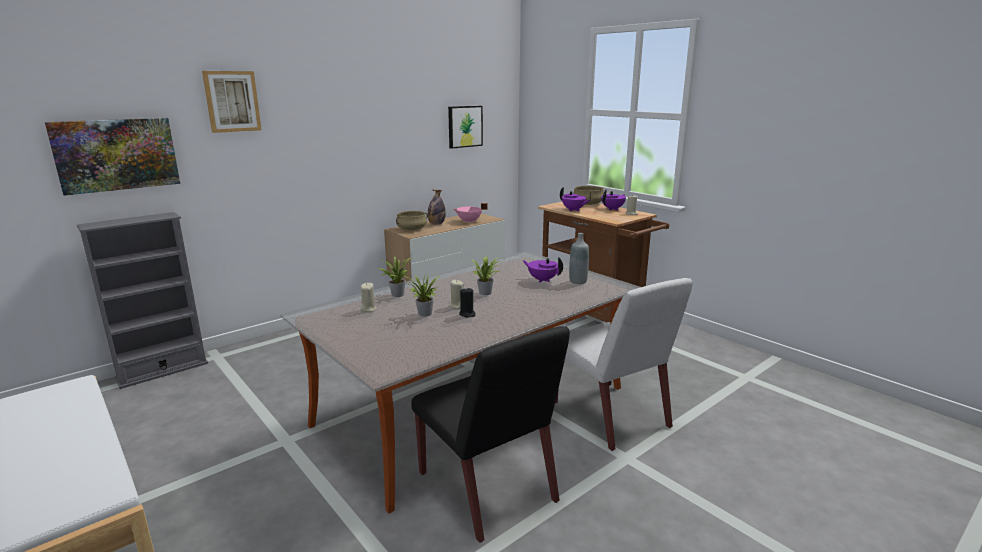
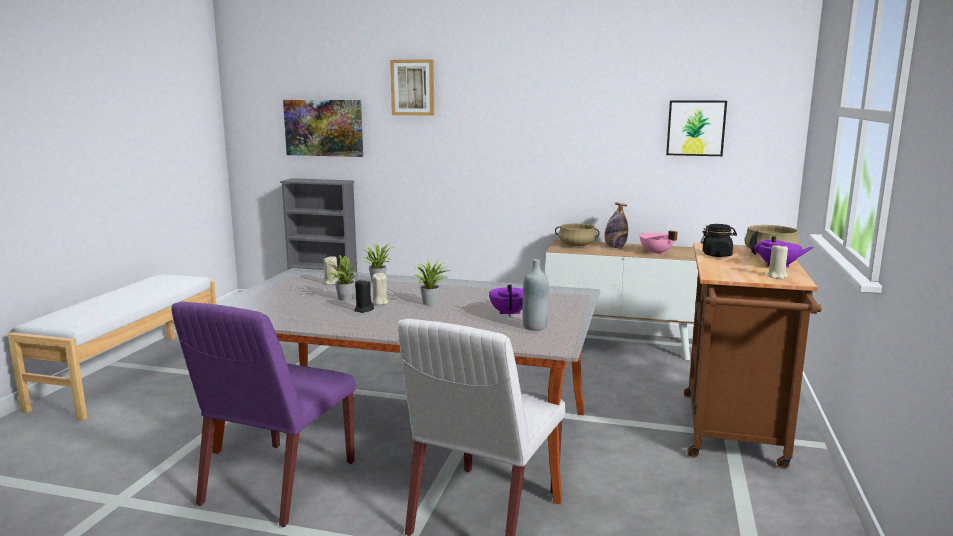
camera: 55 degrees right, 5 degrees down
black chair [411,326,570,543] -> purple chair [171,302,356,527]
purple teapot [560,187,590,211] -> black jar [701,224,737,257]

